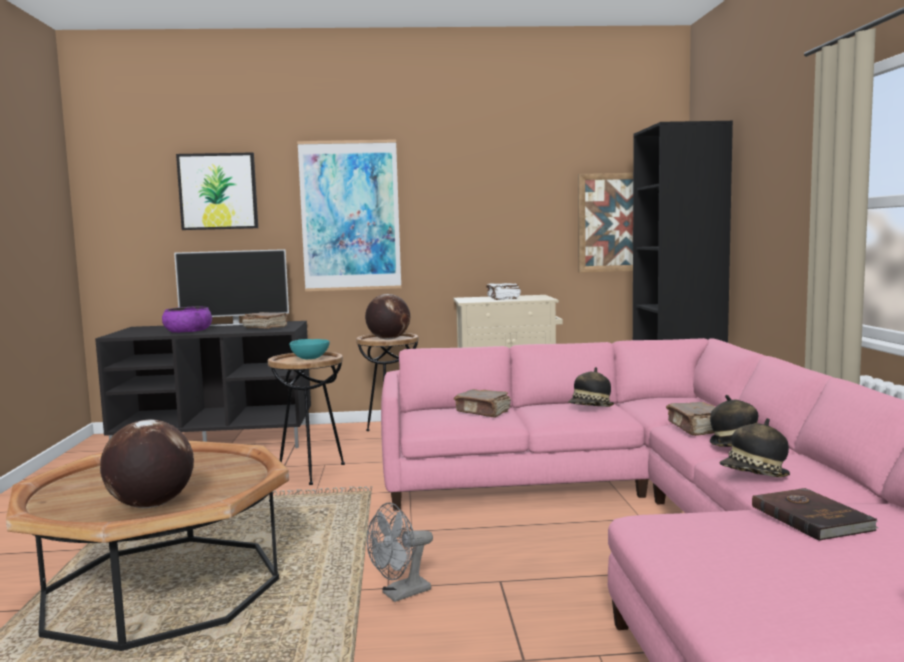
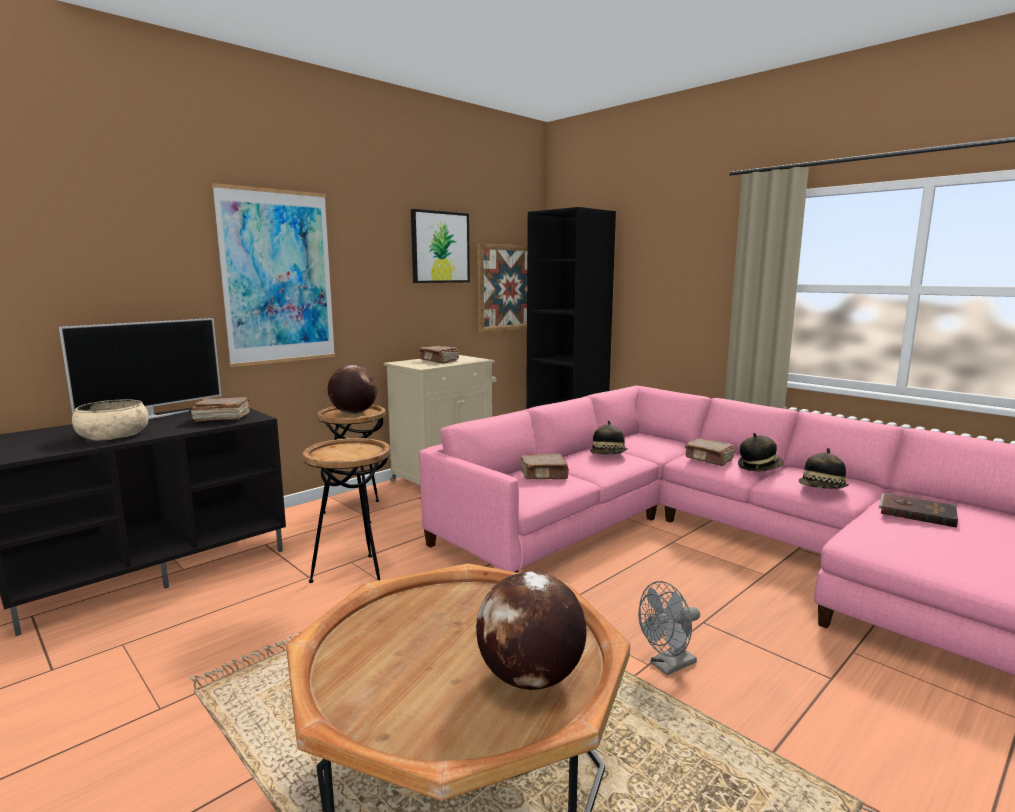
camera: 40 degrees left, 5 degrees up
purple bowl [162,306,212,333] -> beige bowl [72,399,149,441]
picture [176,152,258,230] -> picture moved to [411,209,470,283]
turquoise bowl [289,339,330,359] -> none
grey fan [367,503,433,602] -> grey fan turned 45 degrees clockwise [638,581,700,675]
white book [486,283,521,300] -> brown book [418,346,459,364]

